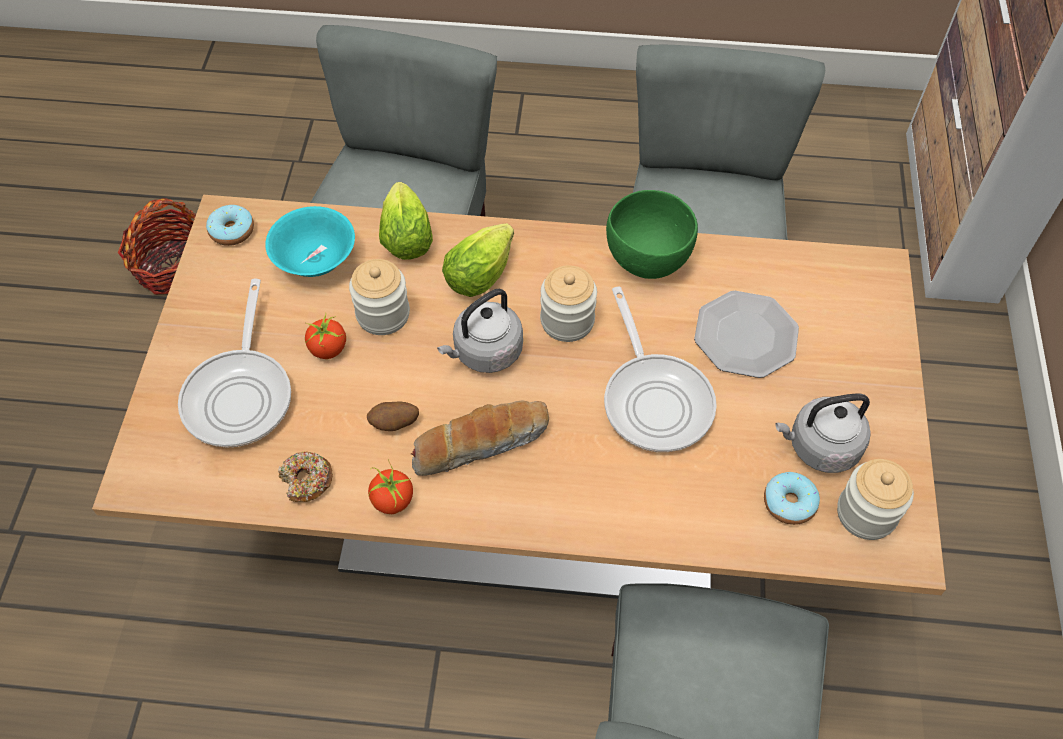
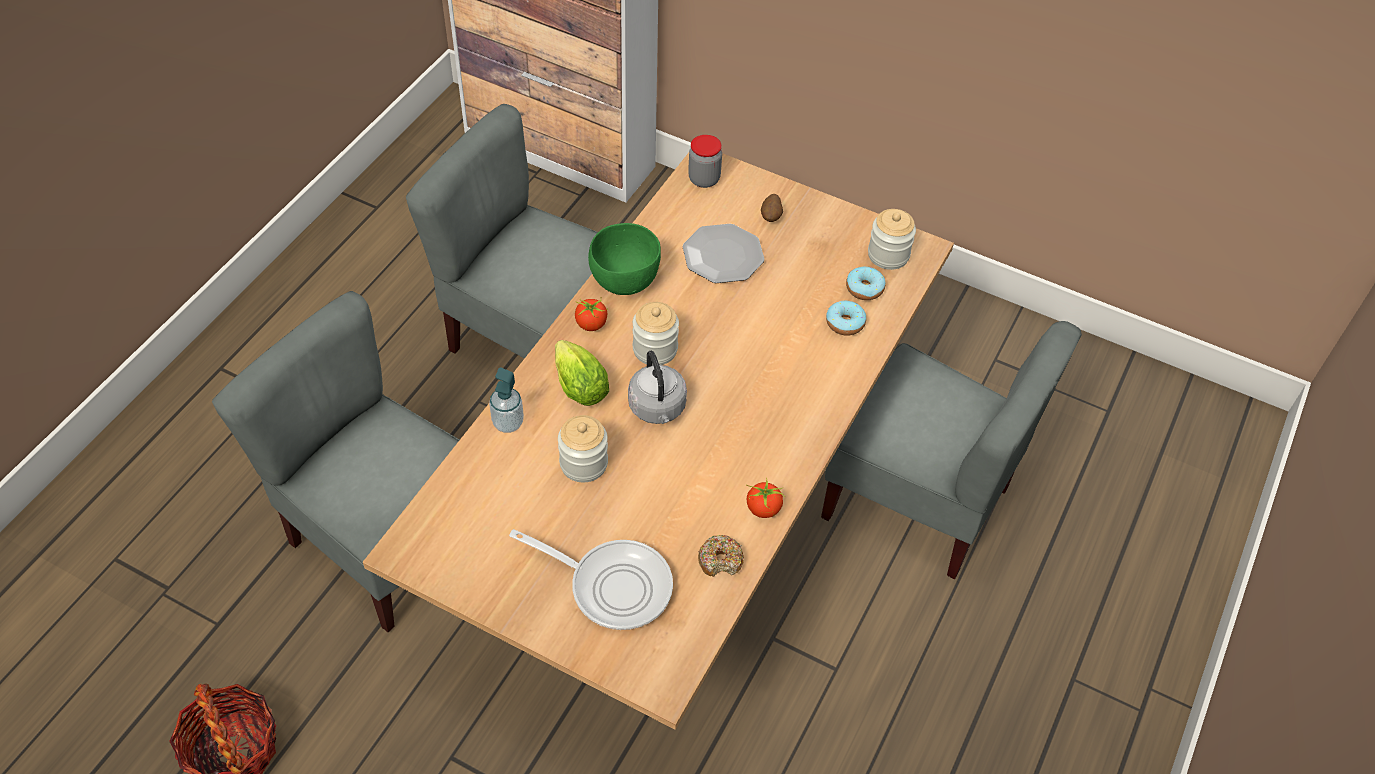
camera: 70 degrees left, 5 degrees down
donut [206,205,254,246] -> donut moved to [826,301,866,335]
turquoise bowl [265,206,355,277] -> none
tomato [305,314,346,359] -> tomato moved to [575,297,608,331]
potato [367,402,419,431] -> potato moved to [761,194,783,222]
lettuce [379,182,433,260] -> soap dispenser [489,367,524,433]
bread [411,401,549,476] -> none
frying pan [604,286,717,452] -> none
grey kettle [776,394,871,473] -> none
none -> jar [688,135,722,188]

